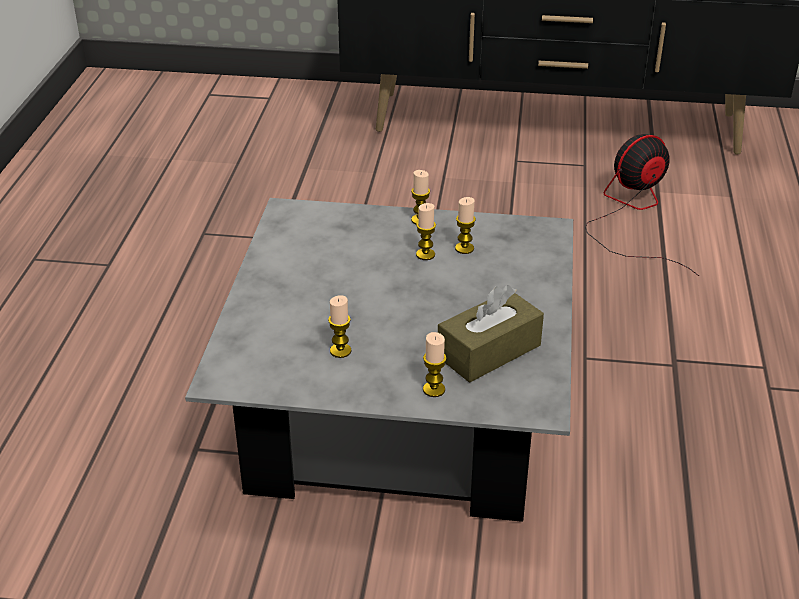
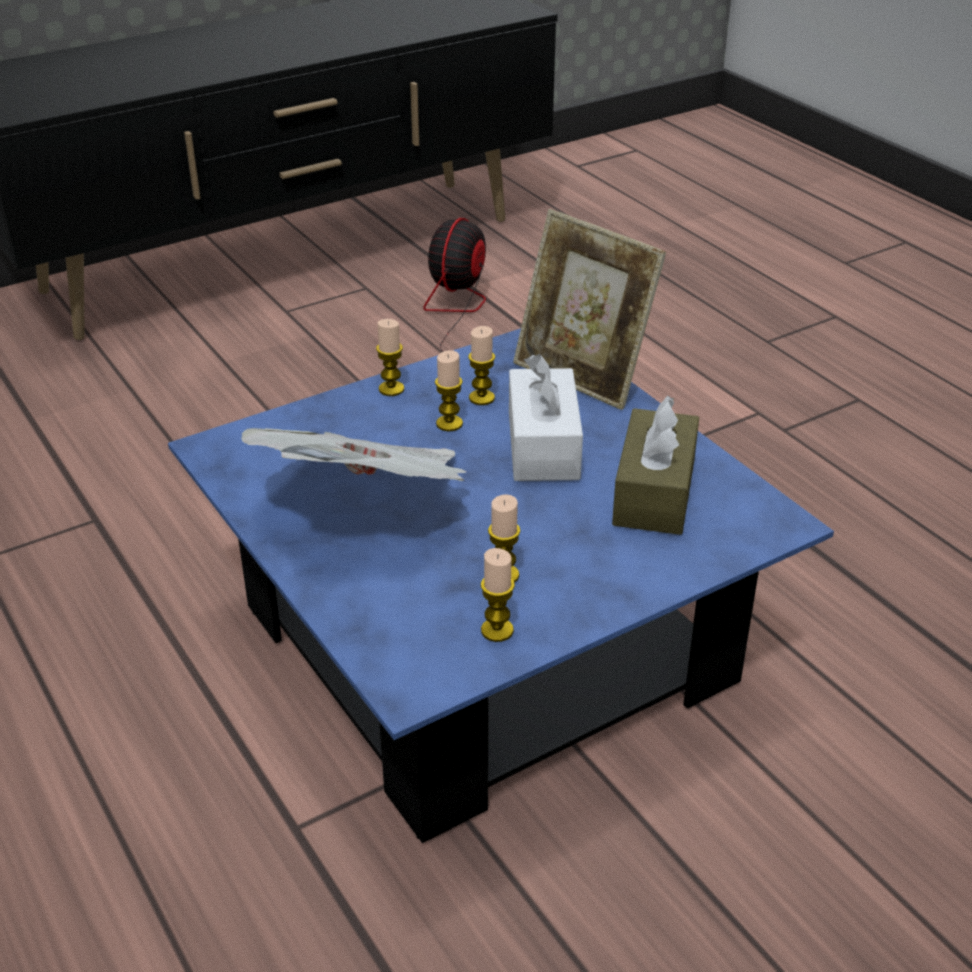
camera: 40 degrees left, 0 degrees up
grey coffee table [185,198,573,522] -> blue coffee table [168,328,834,843]
candle [423,332,447,397] -> candle moved to [481,548,515,642]
none -> newspaper [241,428,466,481]
none -> white tissue box [509,354,583,481]
none -> picture frame [513,209,666,410]

